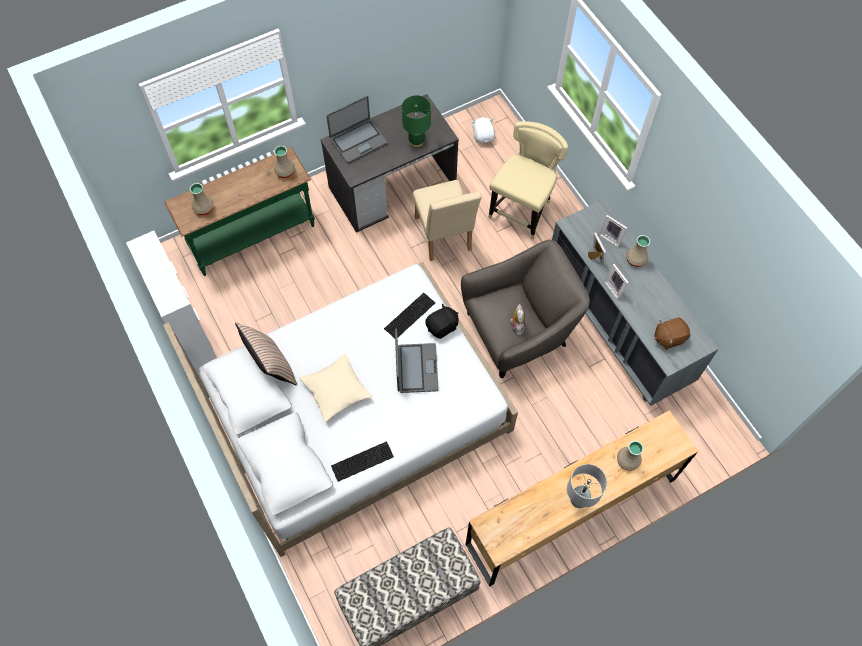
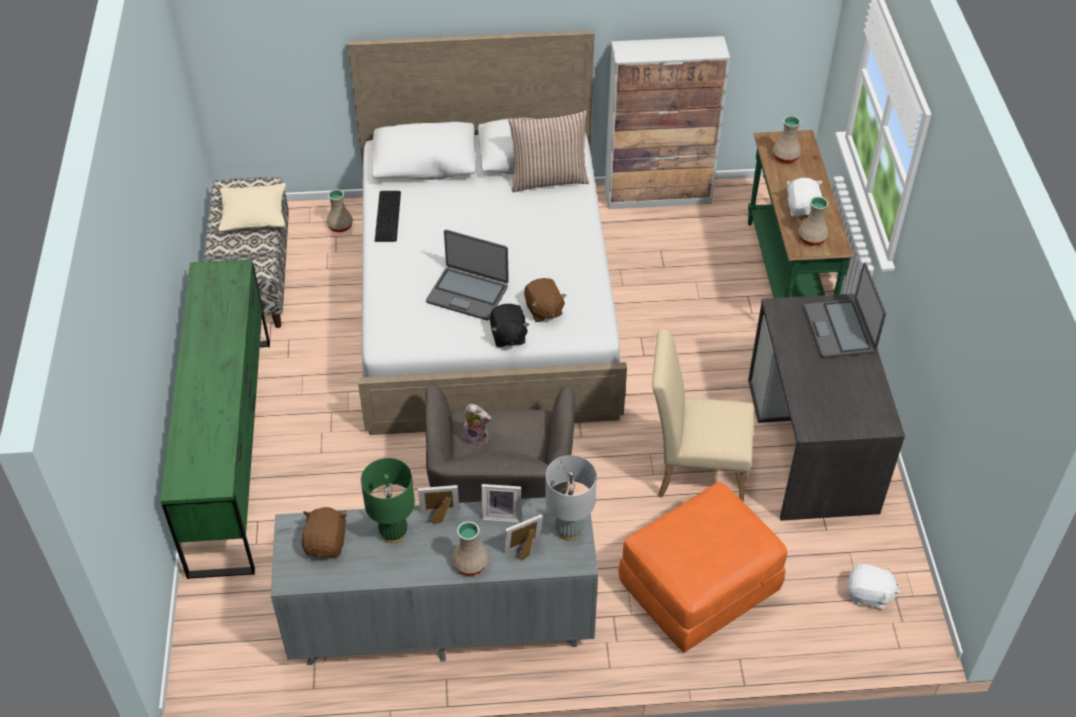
camera: 115 degrees right, 15 degrees down
beige pillow [300,354,371,422] -> beige pillow moved to [218,183,286,231]
keyboard [384,293,435,338] -> brown plush toy [524,278,567,322]
green table lamp [402,95,431,147] -> green table lamp moved to [361,458,415,543]
brown dresser [465,410,698,587] -> green dresser [160,259,270,579]
beige chair [488,121,568,239] -> orange ottoman [618,482,787,653]
grey table lamp [567,464,607,508] -> grey table lamp moved to [545,455,597,540]
beige vase [617,441,644,471] -> beige vase moved to [327,189,353,232]
none -> white plush toy [787,178,823,217]

